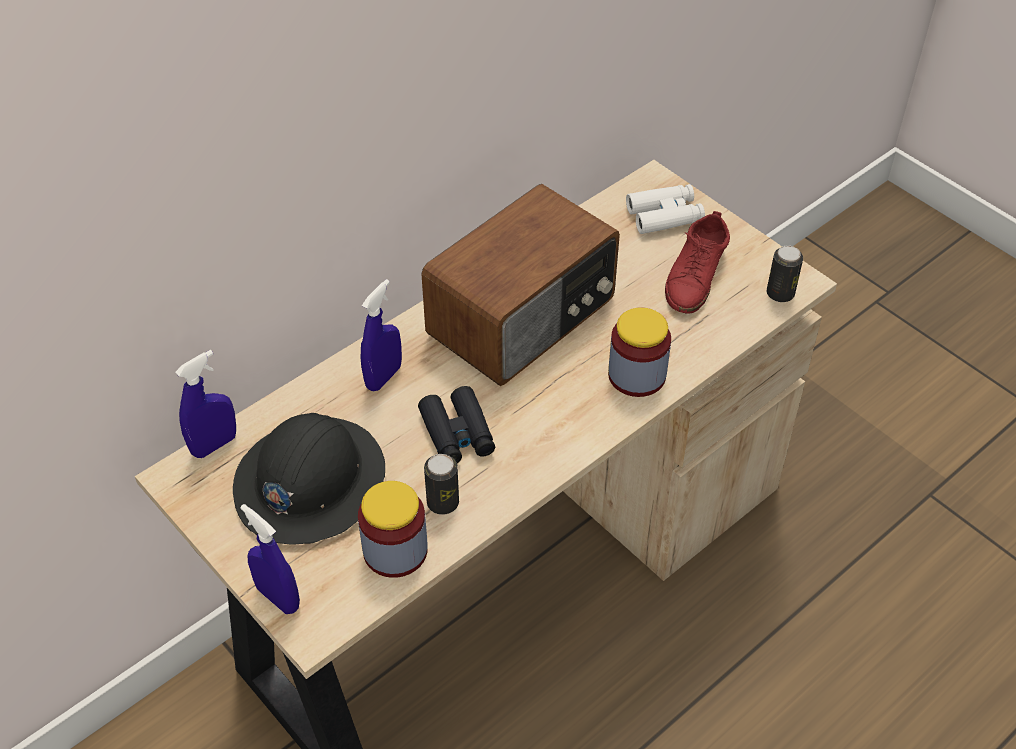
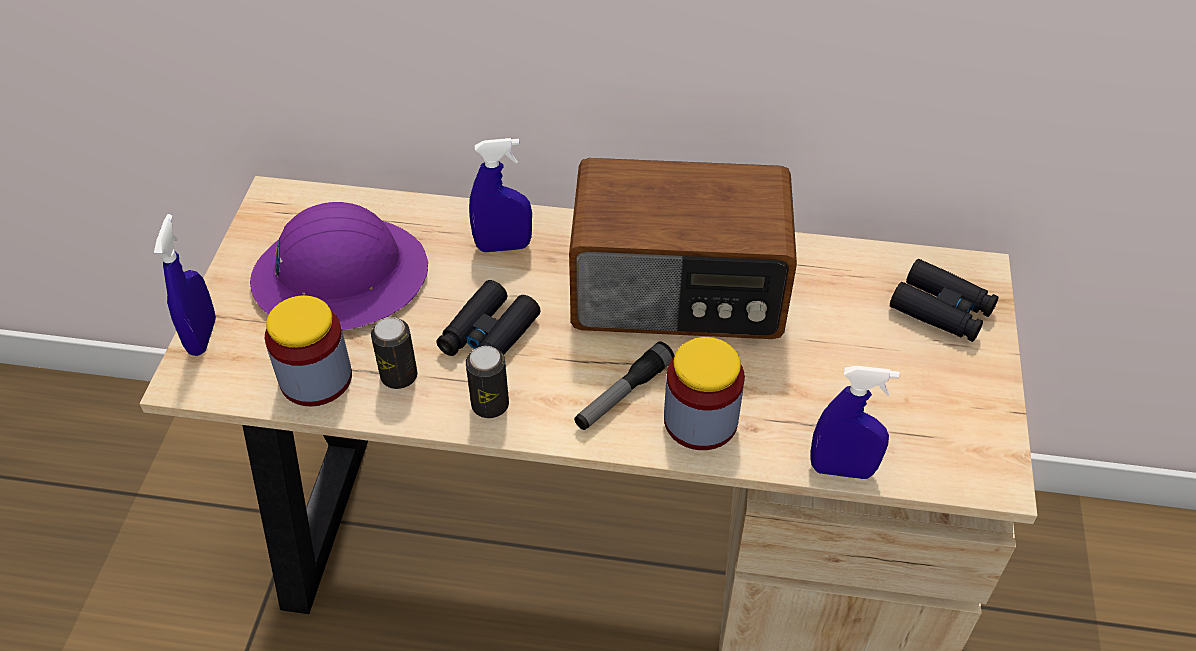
camera: 50 degrees right, 0 degrees up
blue spray bottle [175,350,236,458] -> blue spray bottle moved to [810,366,899,479]
black hard hat [233,413,385,545] -> purple hard hat [250,202,428,330]
white binoculars [626,184,705,234] -> black binoculars [890,259,999,342]
red shoe [665,211,730,313] -> none
can [767,245,803,302] -> can moved to [466,346,509,418]
none -> flashlight [574,341,675,430]

